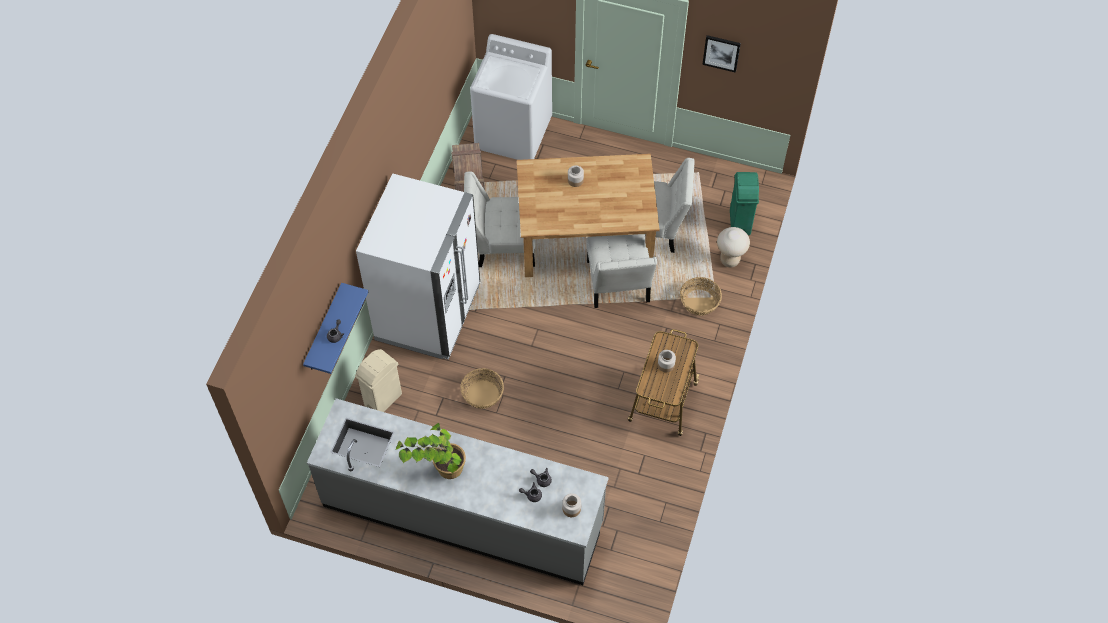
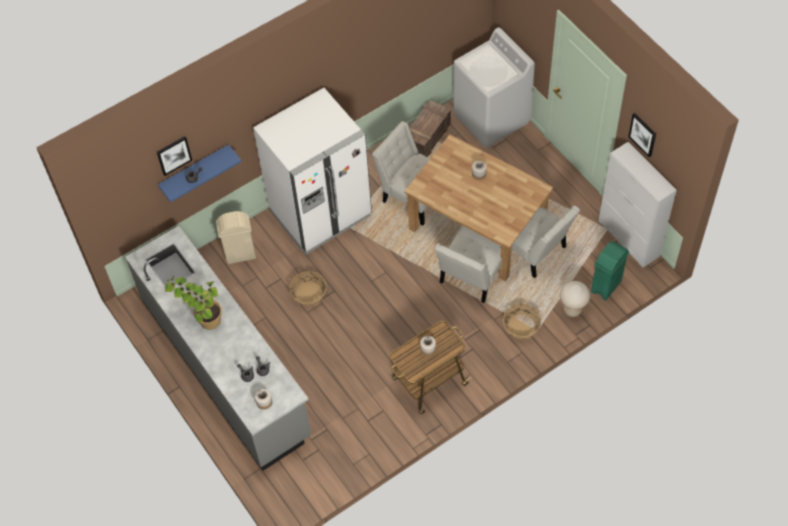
camera: 40 degrees right, 0 degrees up
none -> picture [157,136,192,176]
none -> white cabinet [599,142,677,267]

